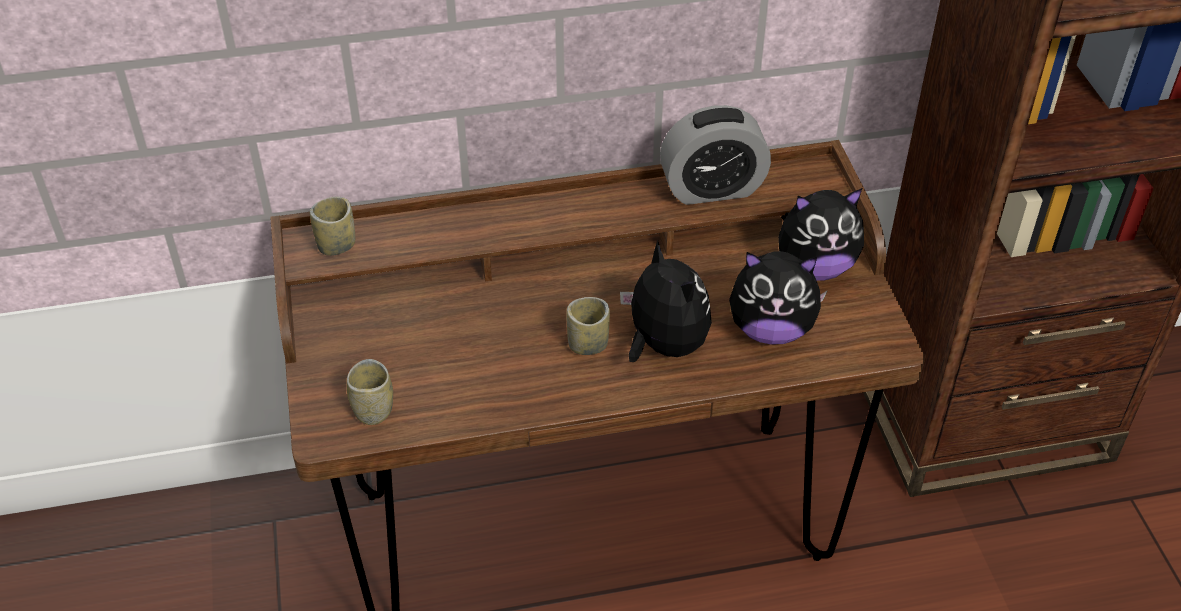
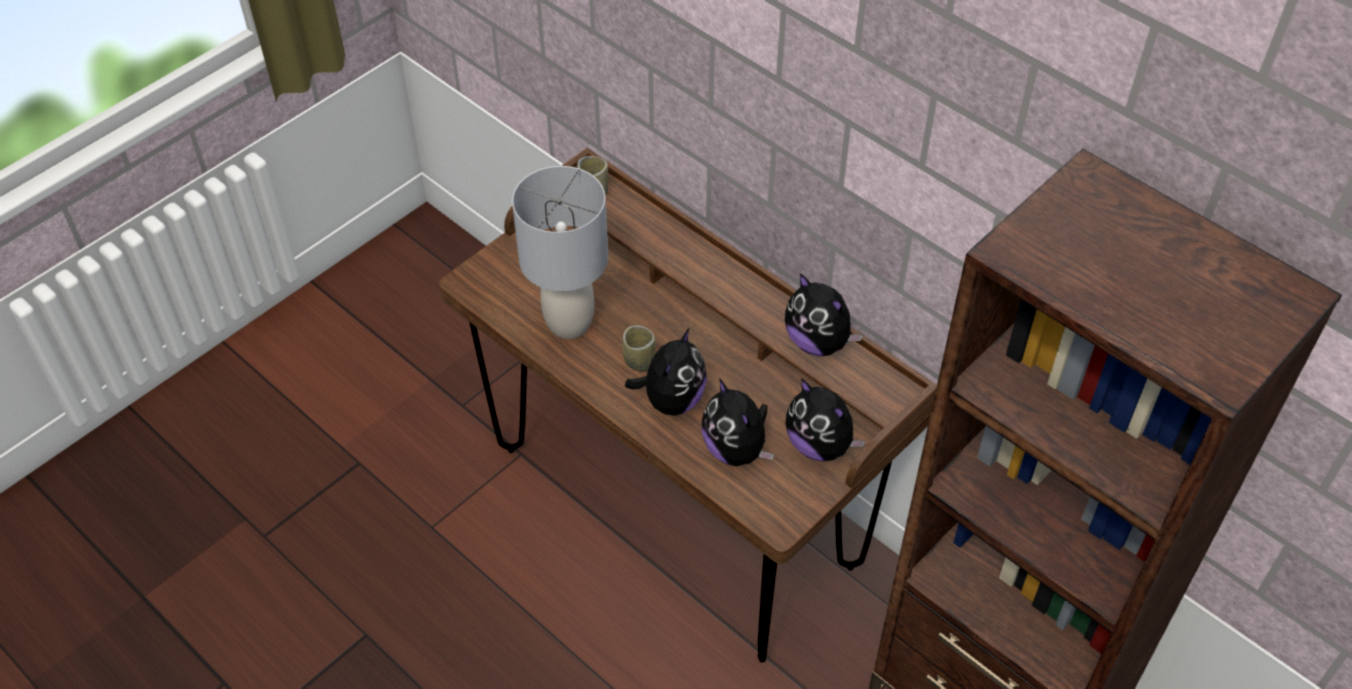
camera: 55 degrees right, 5 degrees up
cup [347,359,393,425] -> none
alarm clock [660,105,771,205] -> plush toy [785,273,863,356]
none -> grey table lamp [512,166,608,339]

